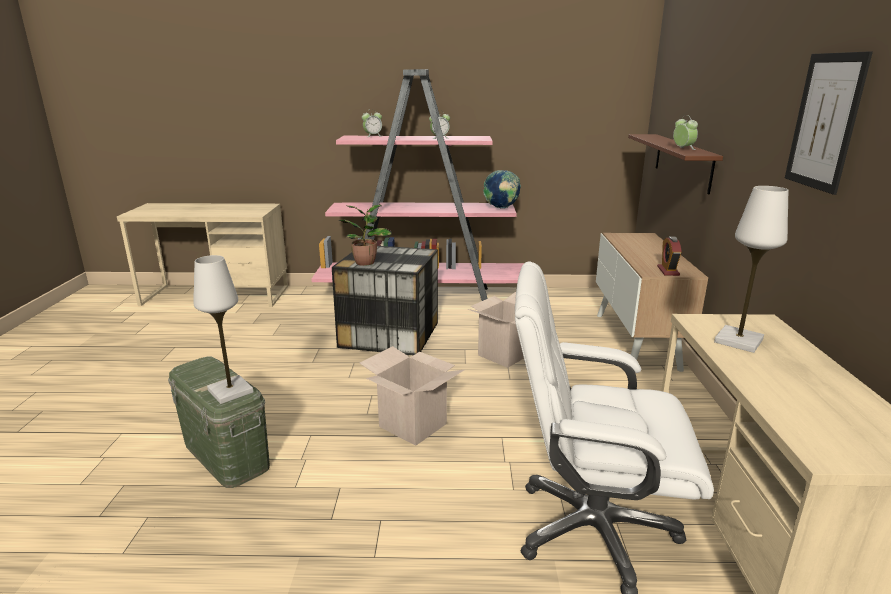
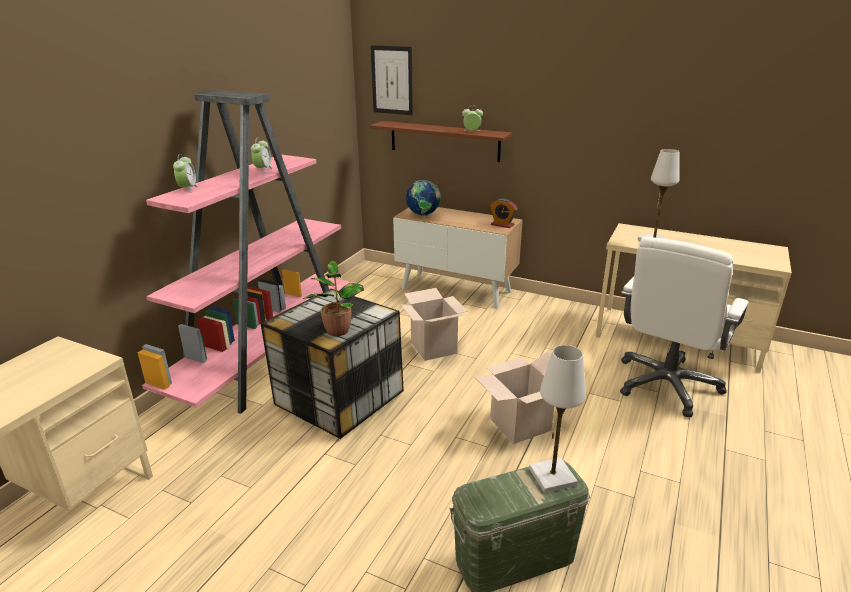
camera: 65 degrees left, 5 degrees up
globe [483,170,521,209] -> globe moved to [406,180,441,216]
picture [785,51,873,195] -> picture moved to [371,45,413,115]

